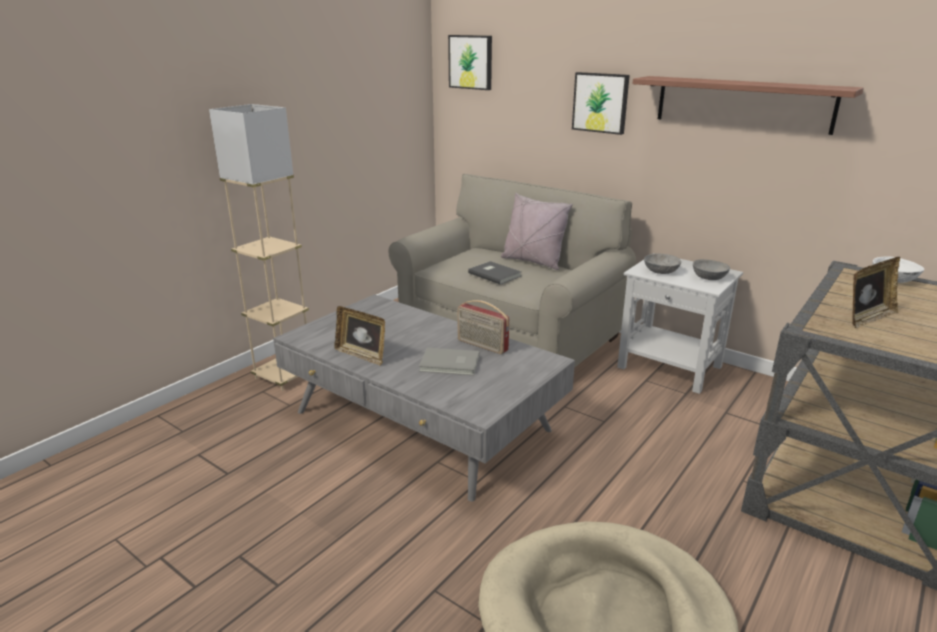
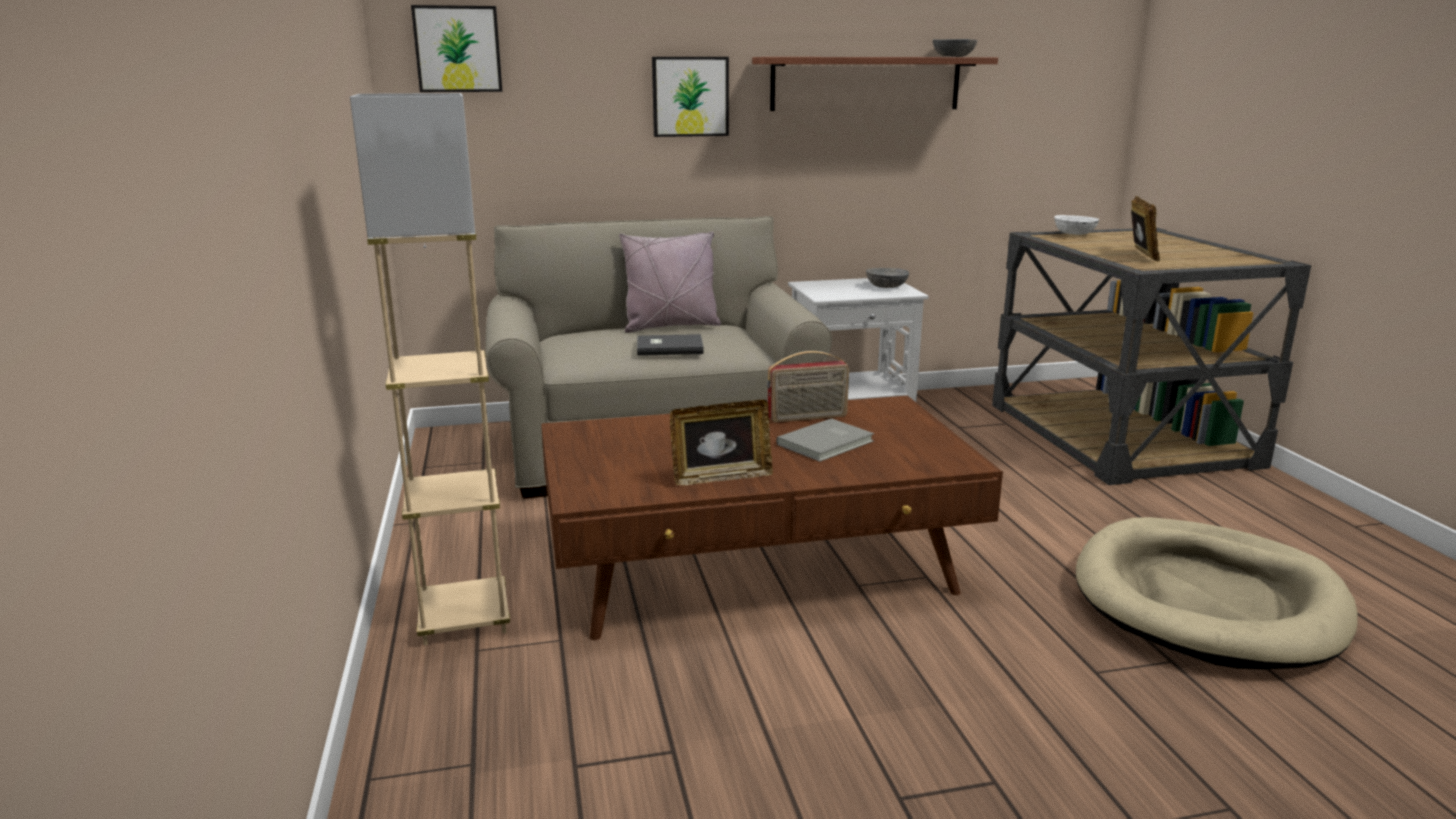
camera: 50 degrees left, 5 degrees down
grey coffee table [273,294,575,502] -> brown coffee table [541,396,1003,640]
grey bowl [644,254,681,274] -> grey bowl moved to [933,39,978,57]

